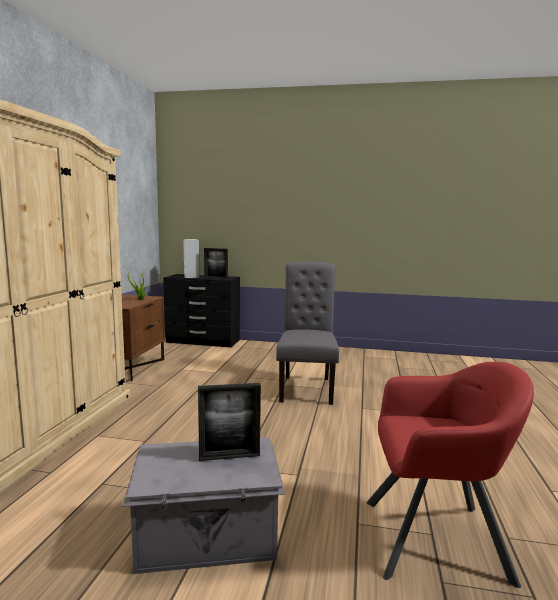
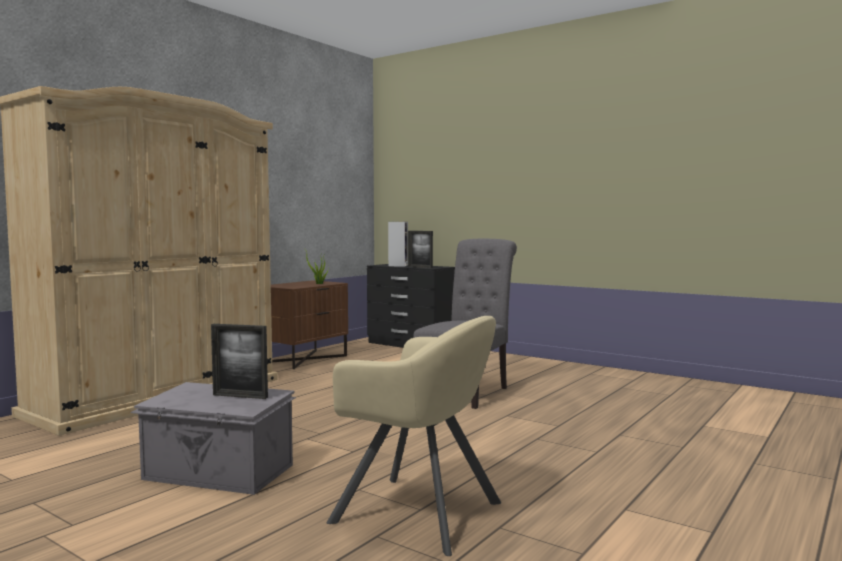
camera: 25 degrees right, 5 degrees down
red armchair [367,362,534,588] -> beige armchair [327,316,501,556]

